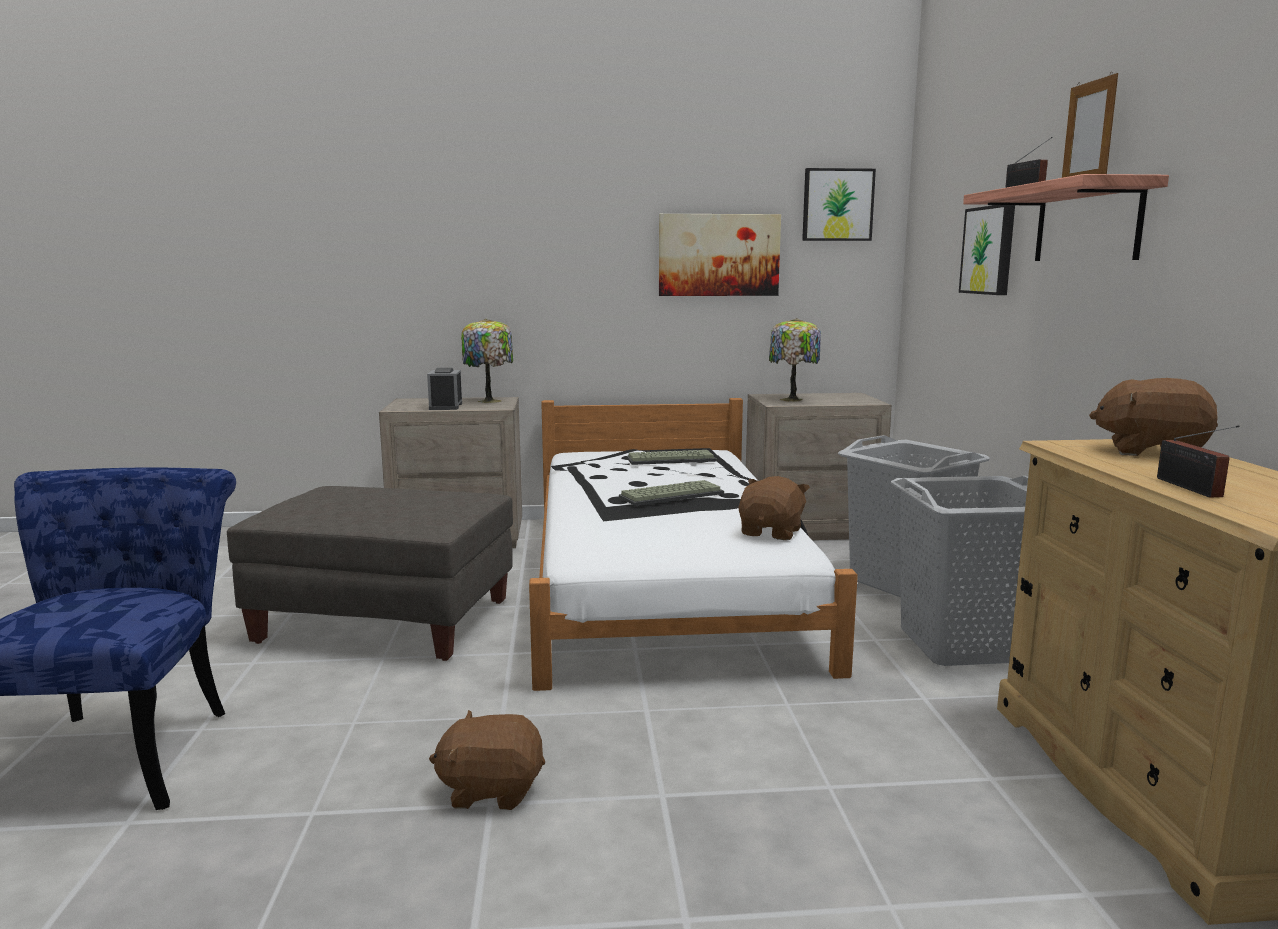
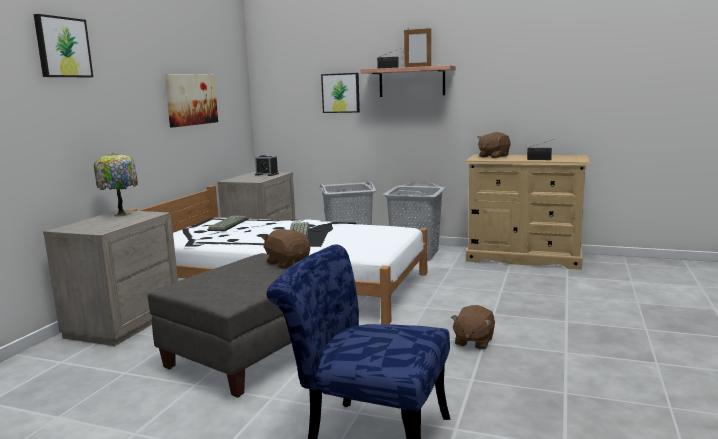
camera: 65 degrees left, 0 degrees up
alarm clock [427,368,462,410] -> alarm clock moved to [255,154,279,176]
brown plush toy [739,476,810,540] -> brown plush toy moved to [262,229,310,269]
table lamp [769,318,821,402] -> none
picture [802,168,876,241] -> picture moved to [34,14,93,77]

